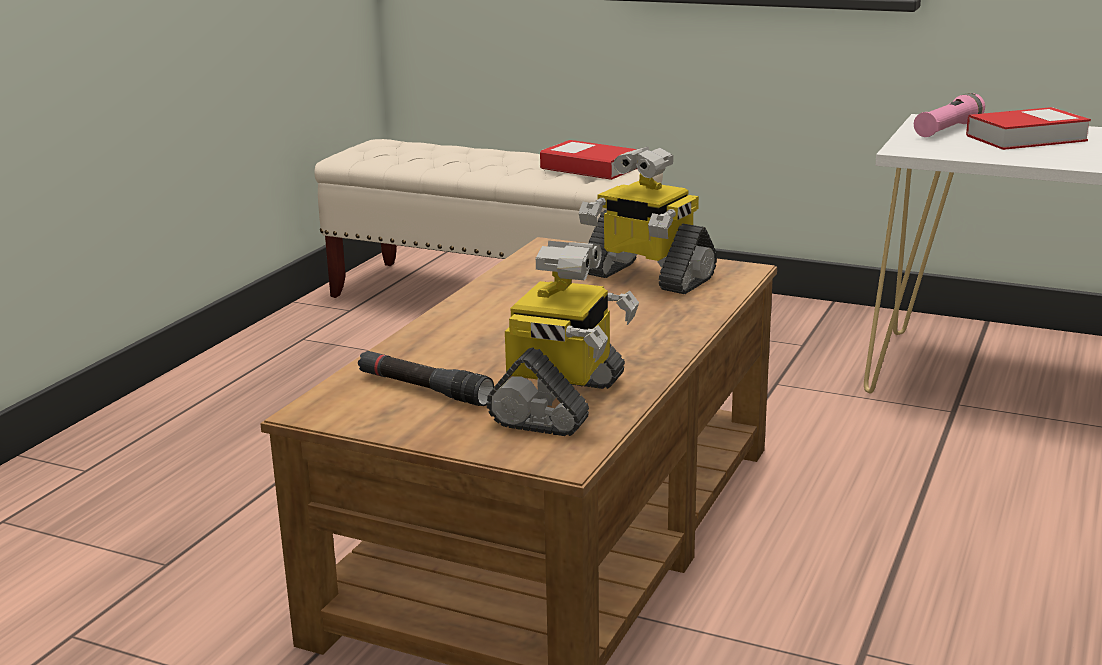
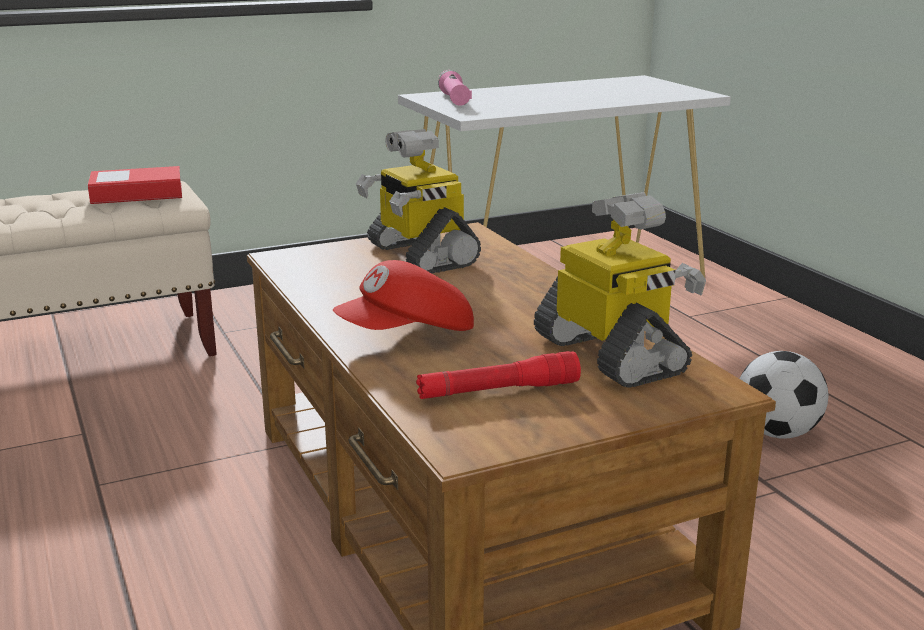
camera: 50 degrees left, 0 degrees up
black flashlight [358,351,494,406] -> red flashlight [416,351,581,399]
toy robot [579,147,717,294] -> toy robot turned 75 degrees clockwise [356,129,481,273]
book [966,107,1091,150] -> none
none -> red cap [333,260,474,331]
none -> football [740,351,828,439]

